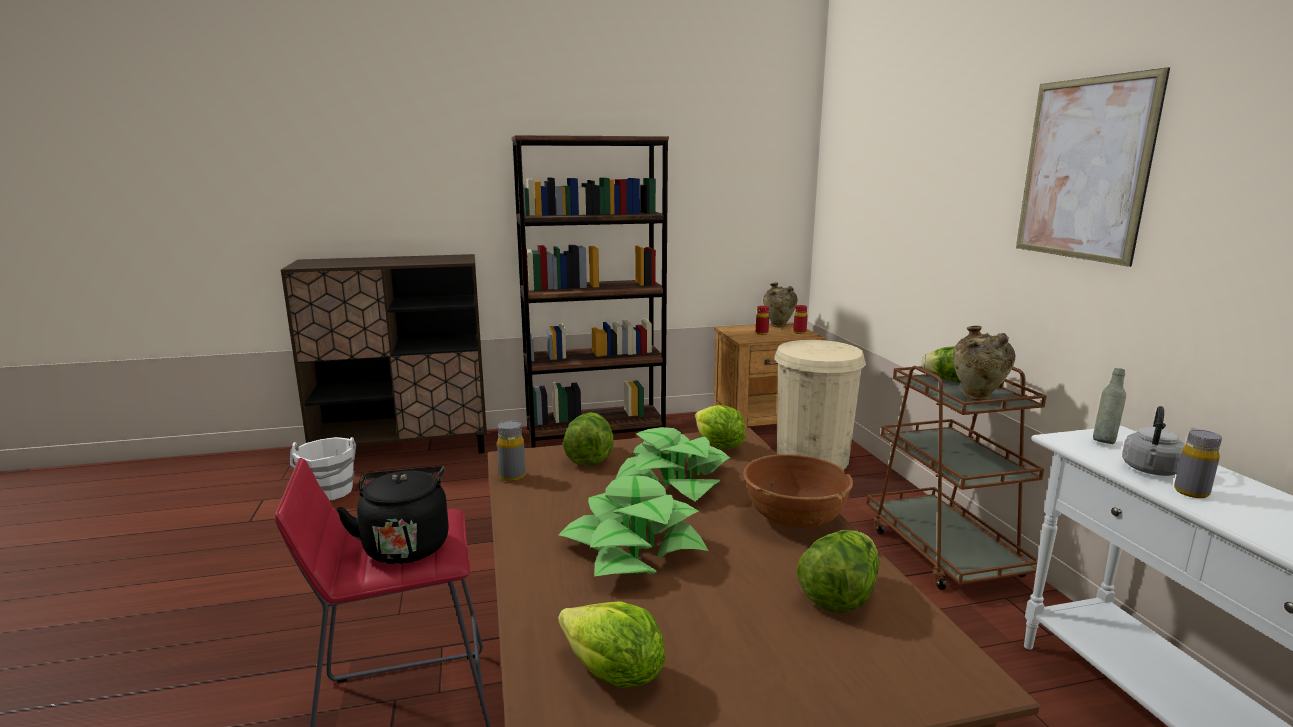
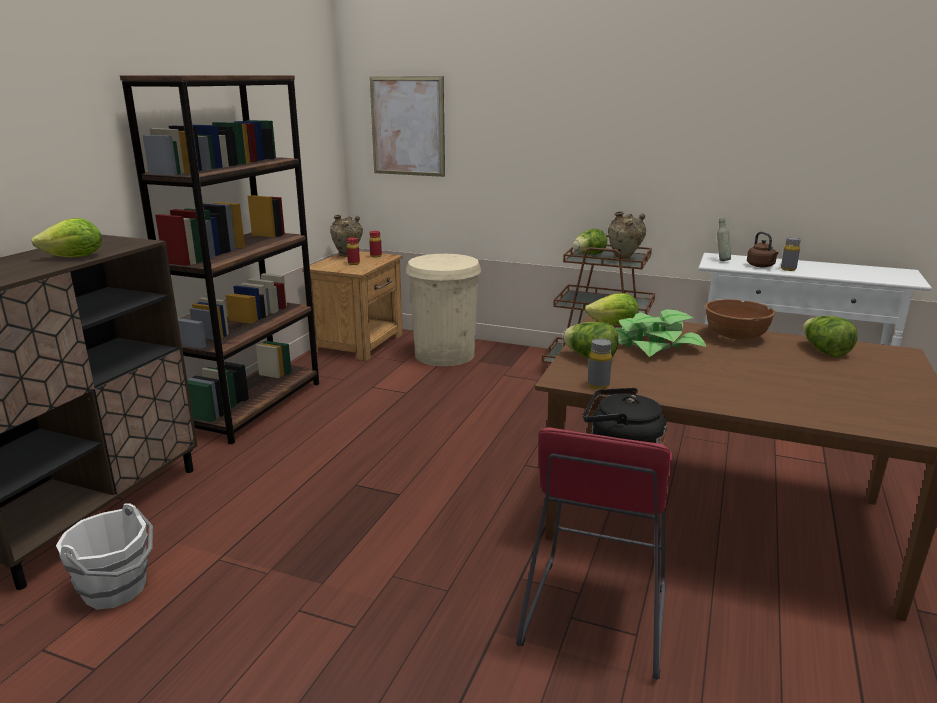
camera: 55 degrees left, 5 degrees up
lettuce [558,601,665,688] -> lettuce moved to [32,218,102,258]
potted plant [559,475,708,577] -> none
picture [1016,67,1170,267] -> picture moved to [370,76,445,177]
grey kettle [1122,406,1185,476] -> brown kettle [747,232,778,267]

